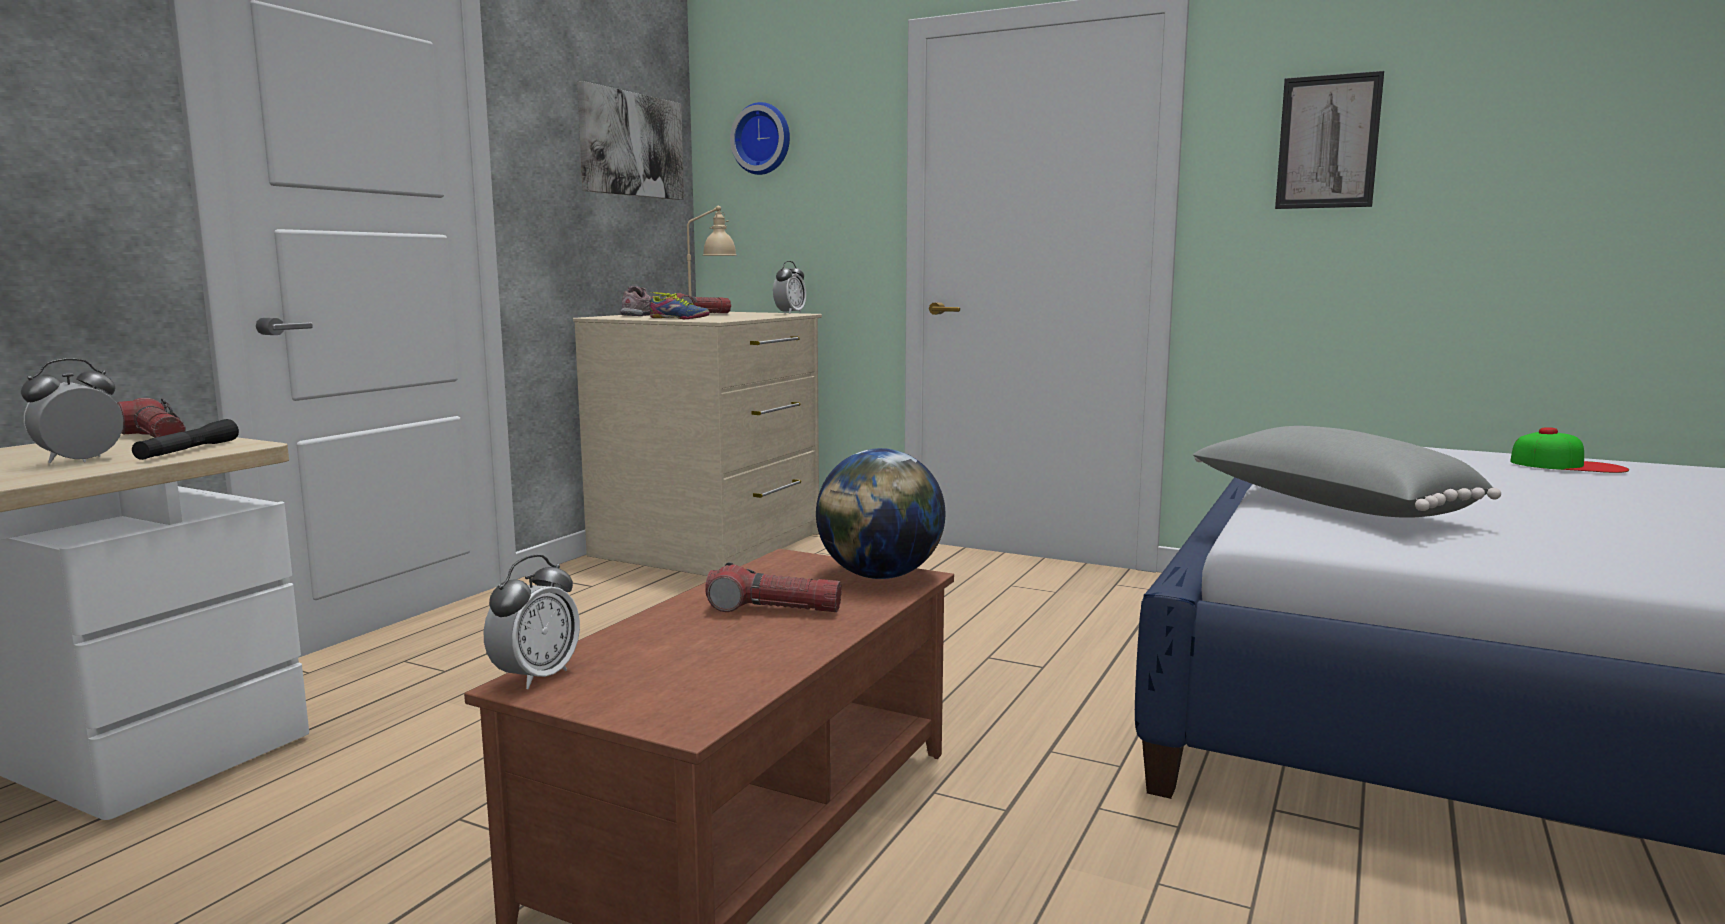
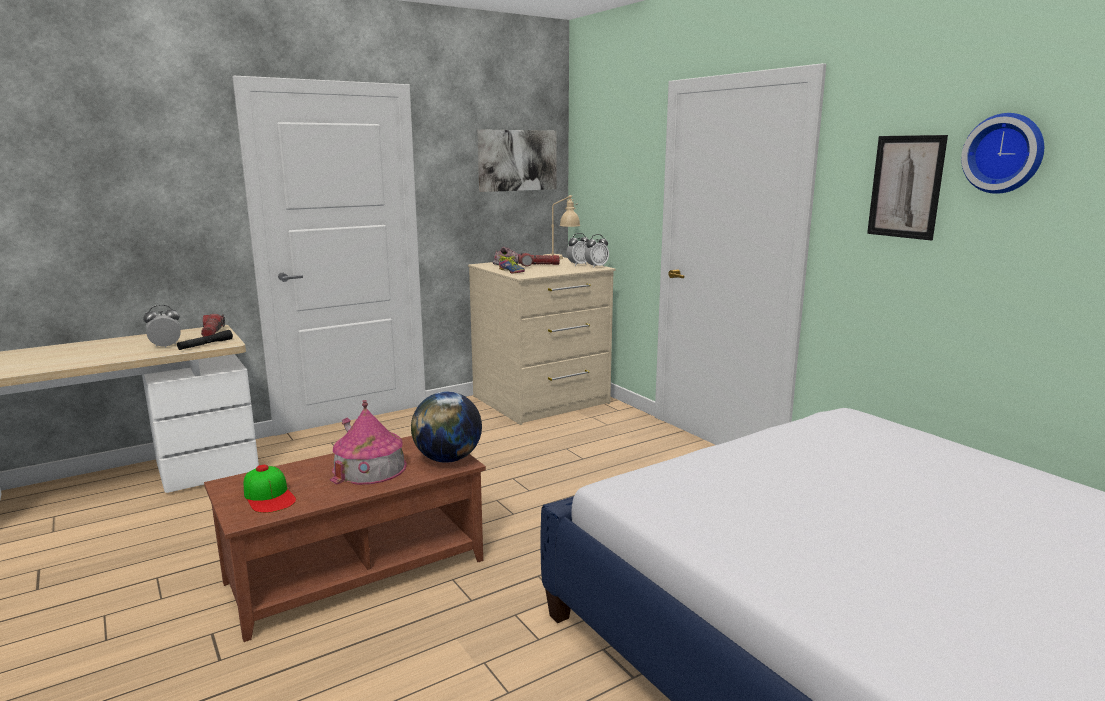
camera: 30 degrees right, 5 degrees up
alarm clock [484,554,580,689] -> alarm clock moved to [567,233,589,266]
flashlight [705,562,842,612] -> toy house [330,400,407,485]
wall clock [730,102,790,175] -> wall clock moved to [961,113,1044,194]
grey pillow [1193,426,1501,518] -> none
cap [1510,427,1629,473] -> cap moved to [244,465,296,513]

